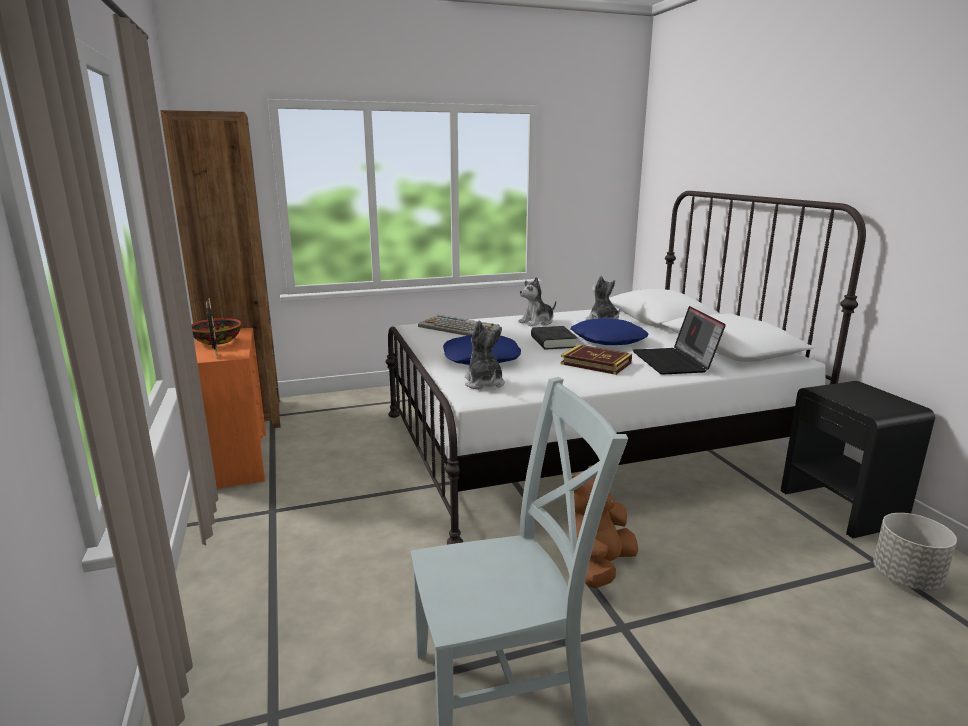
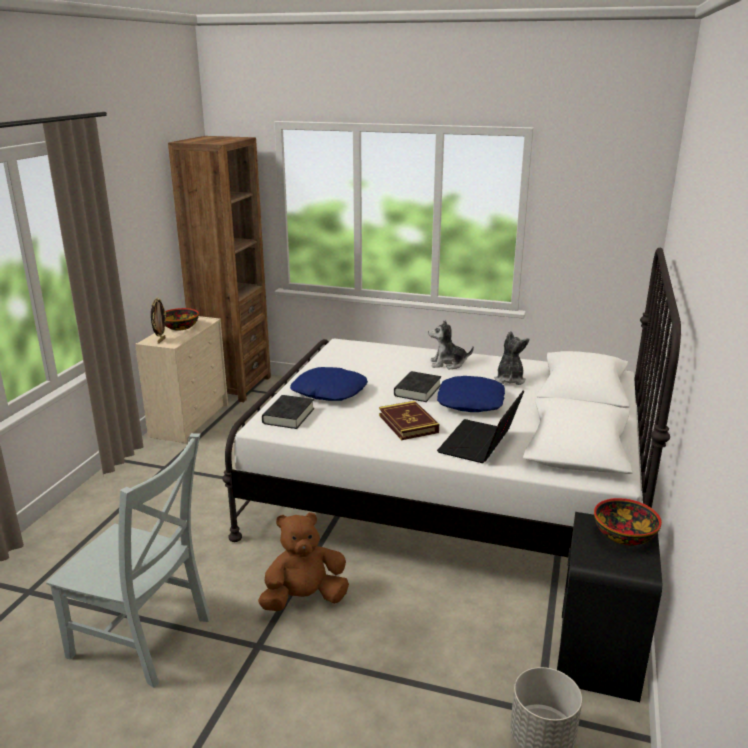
camera: 35 degrees right, 5 degrees up
orange dresser [194,328,266,488] -> beige dresser [135,316,228,443]
keyboard [418,315,500,336] -> none
plush toy [465,321,505,390] -> black book [262,395,314,429]
none -> bowl [594,498,662,545]

